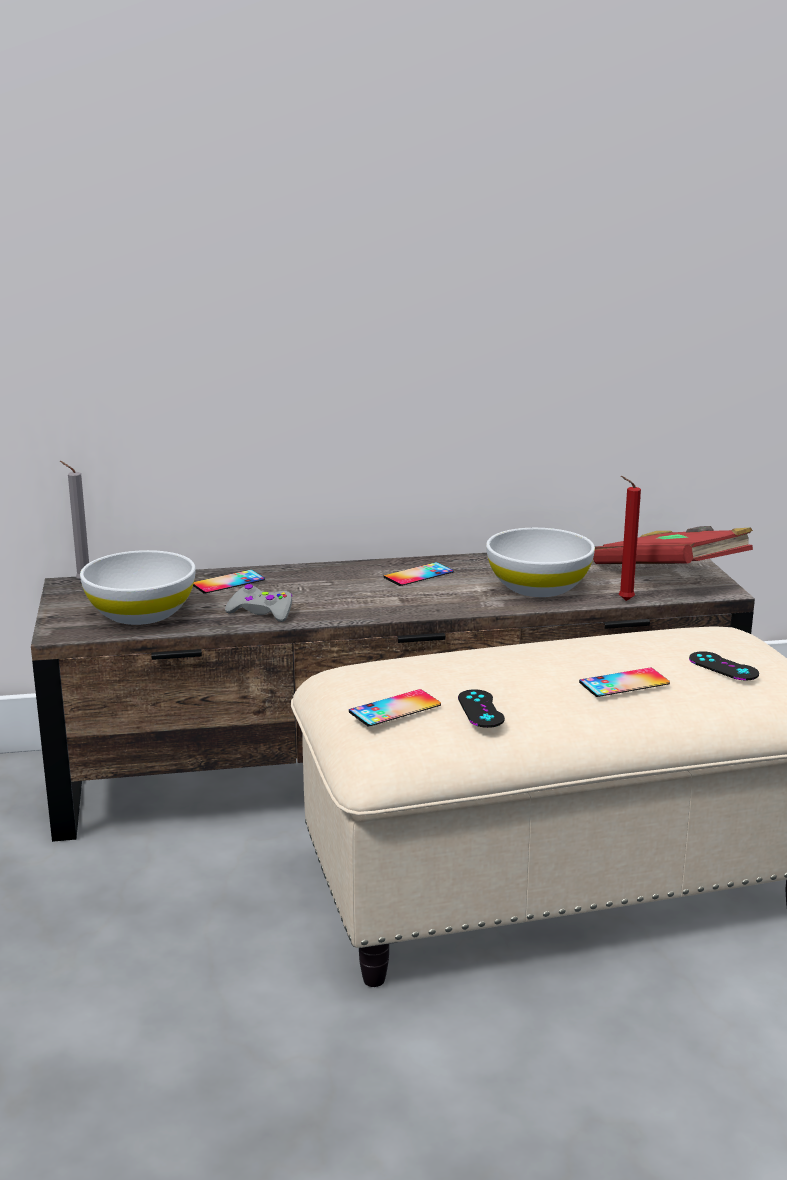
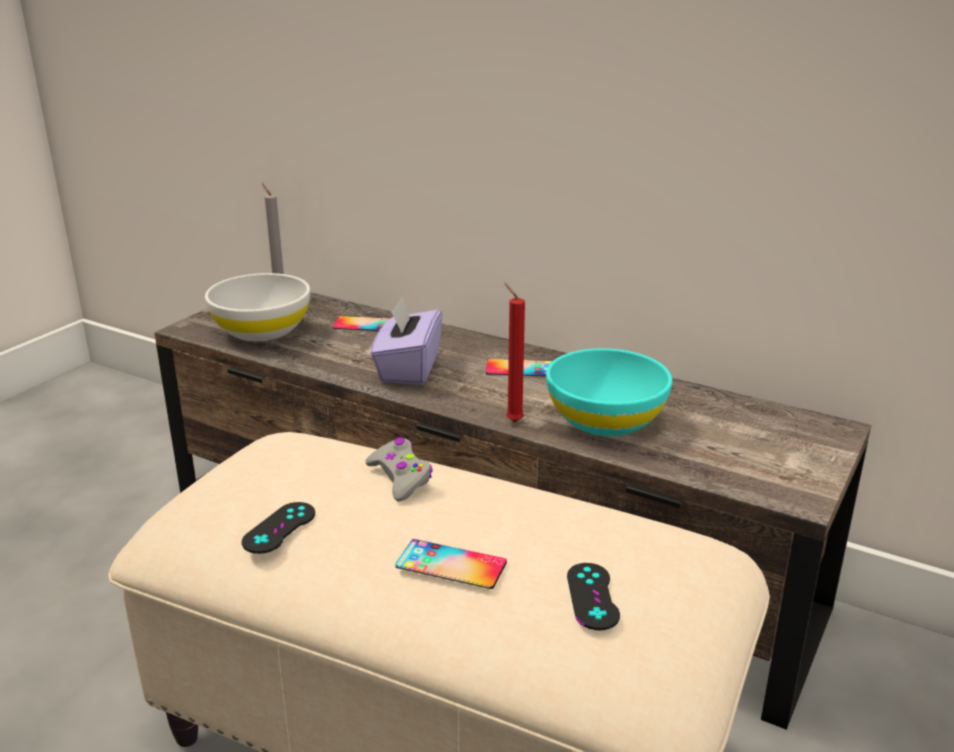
camera: 40 degrees right, 5 degrees up
grey game controller [225,584,292,622] -> grey game controller moved to [365,438,433,501]
phone [349,689,441,727] -> none
white bowl [486,528,595,597] -> turquoise bowl [546,348,672,436]
red book [593,526,753,564] -> none
red candle [619,476,641,601] -> red candle moved to [504,283,525,422]
none -> purple tissue box [370,296,443,385]

